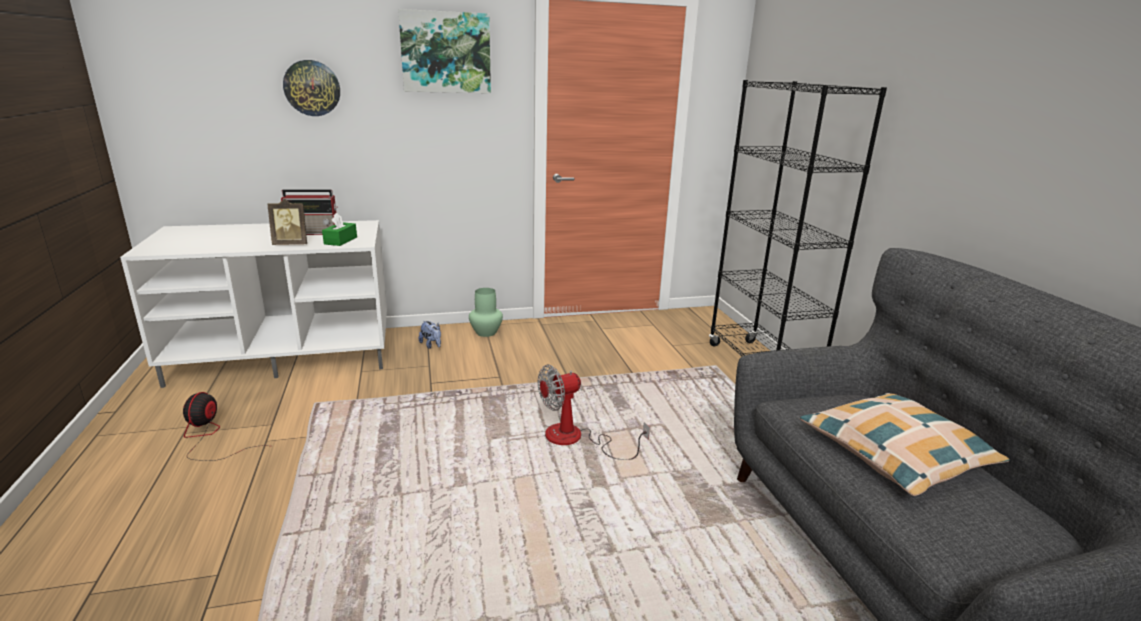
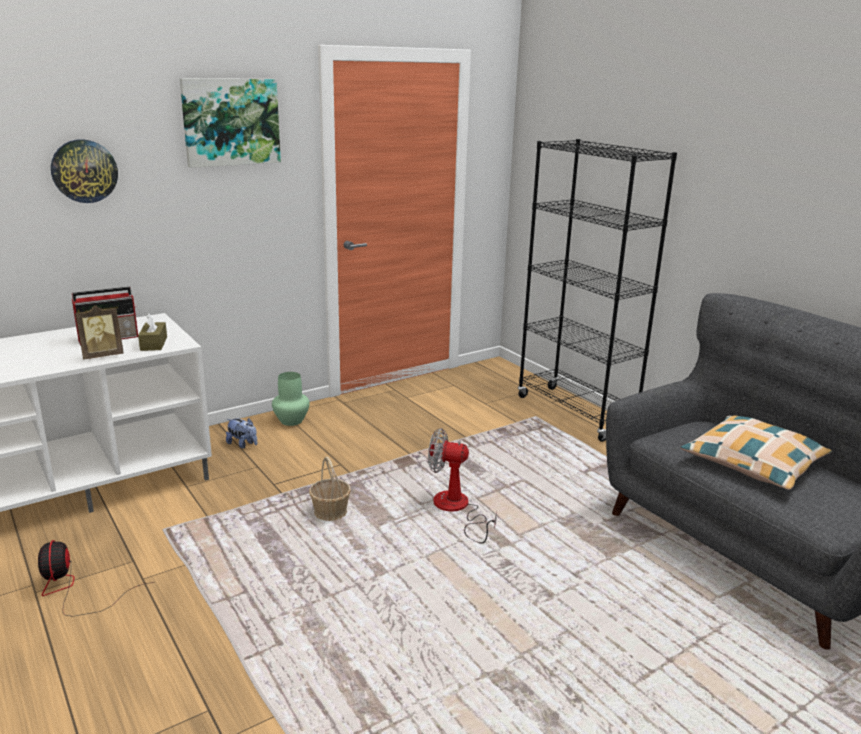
camera: 20 degrees left, 0 degrees up
green tissue box [322,213,357,246] -> brown tissue box [138,313,167,351]
fan [538,364,650,460] -> fan turned 60 degrees clockwise [428,428,497,544]
none -> basket [309,457,351,521]

